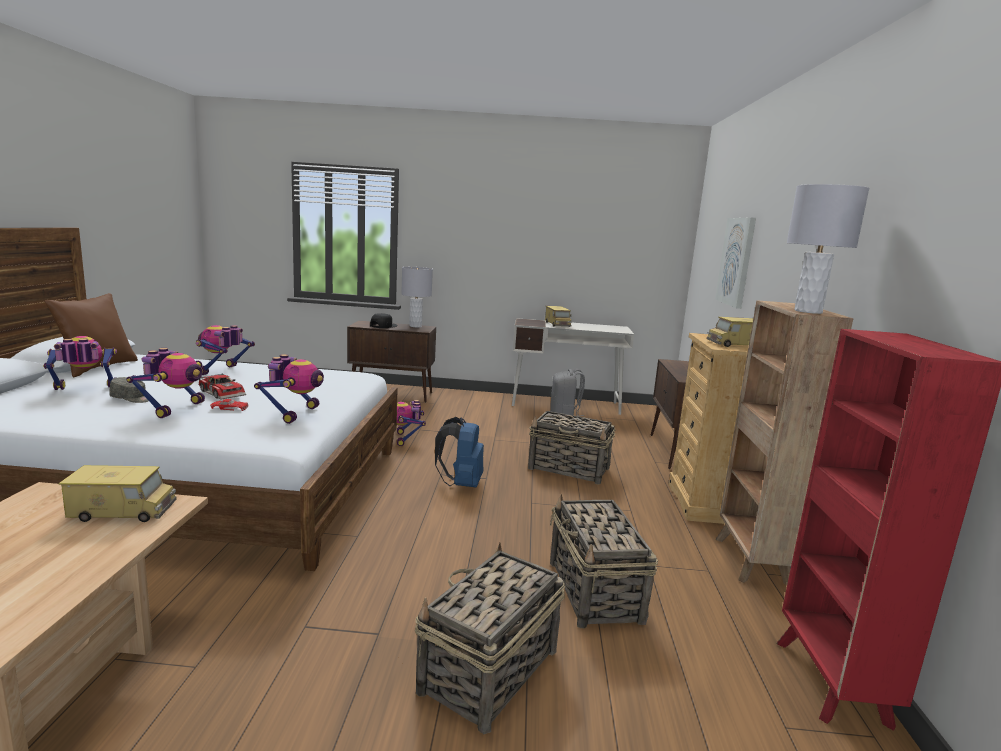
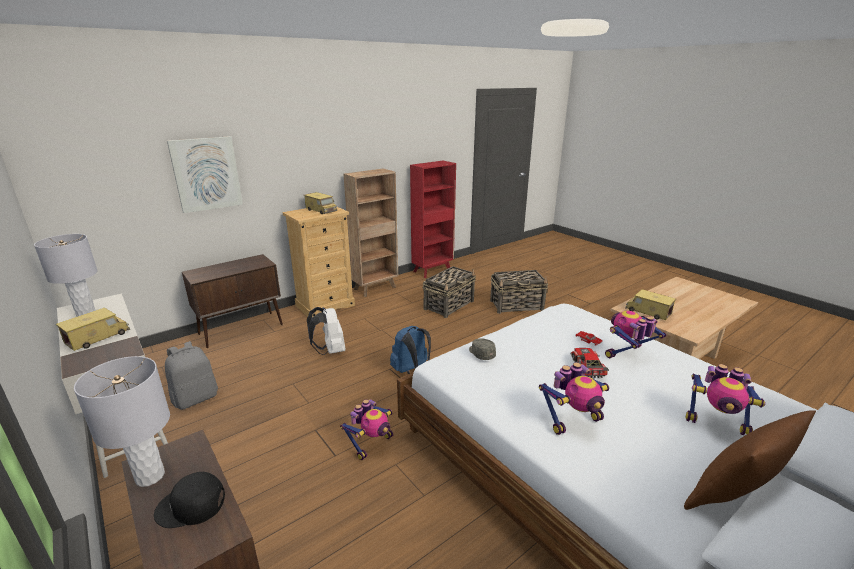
camera: 130 degrees left, 10 degrees up
grey cap [110,377,148,403] -> grey cap moved to [469,338,496,360]
toy robot [254,354,324,424] -> none
basket [528,411,615,485] -> white backpack [307,307,345,355]
grey table lamp [787,184,869,314] -> grey table lamp moved to [34,234,98,317]

